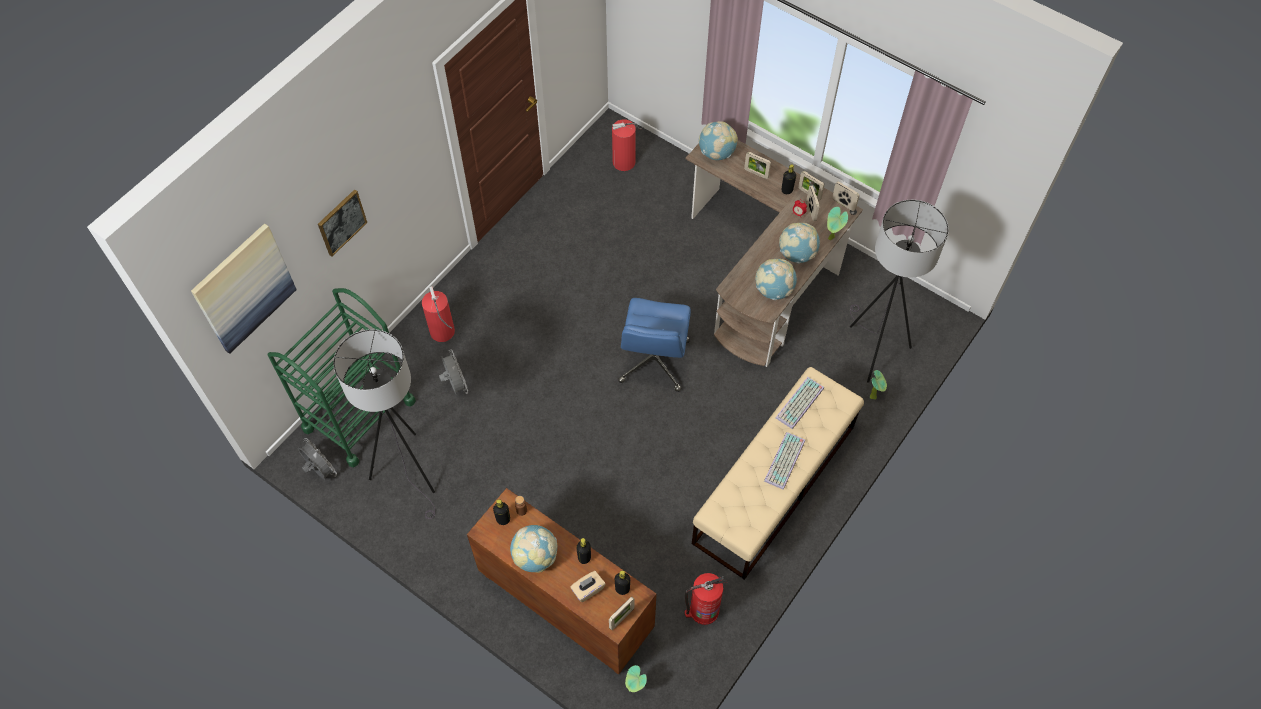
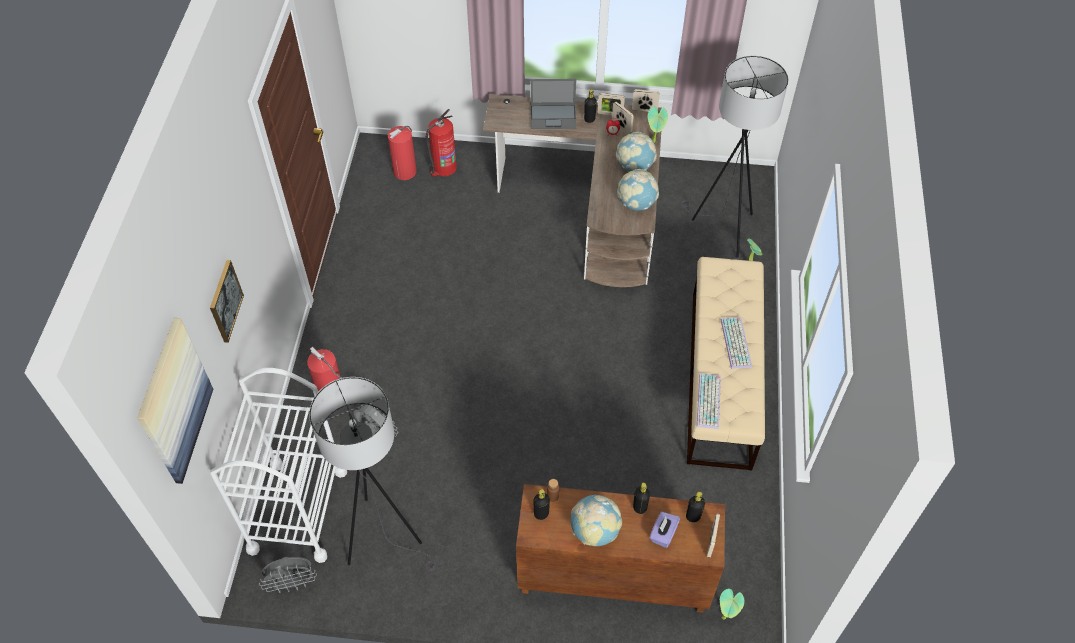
camera: 30 degrees left, 5 degrees down
green cart [267,288,416,468] -> white cart [210,368,347,563]
grey fan [298,438,337,481] -> grey fan turned 150 degrees clockwise [259,557,317,593]
beige tissue box [570,571,605,603] -> purple tissue box [650,512,680,548]
blue office chair [618,298,691,392] -> none
fire extinguisher [685,573,727,625] -> fire extinguisher moved to [426,109,457,177]
globe [699,121,738,160] -> none
picture frame [744,152,771,179] -> laptop [530,79,576,129]
keyboard [776,377,824,429] -> keyboard moved to [697,373,721,429]

